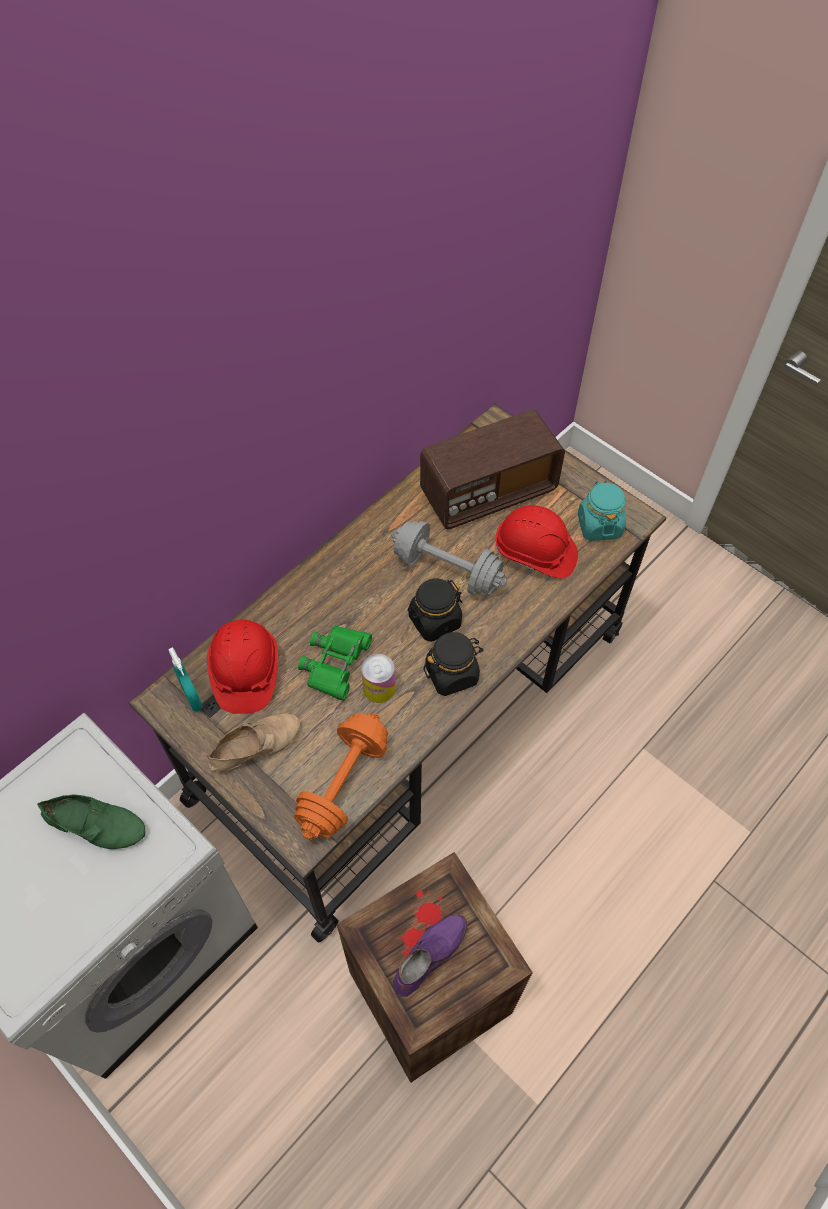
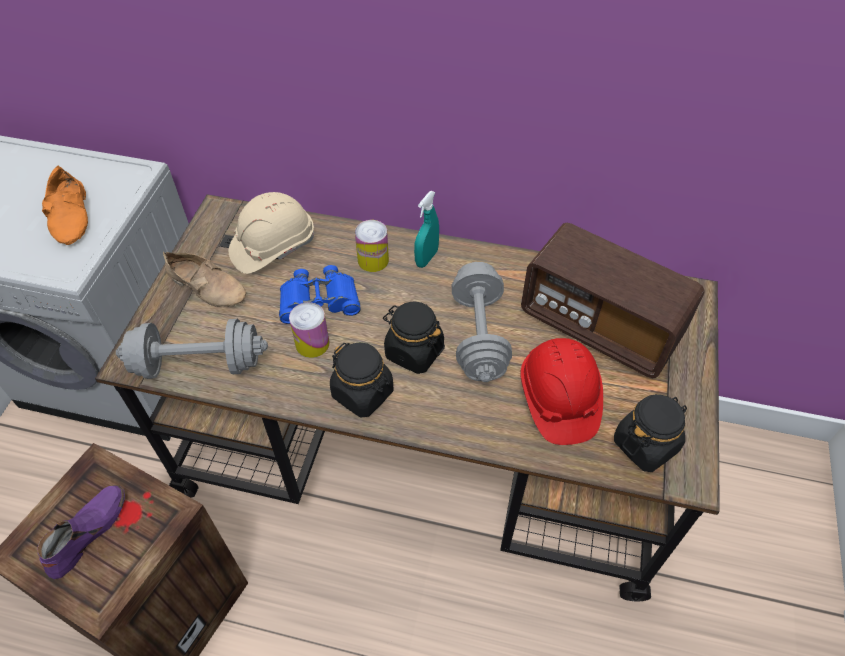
camera: 60 degrees right, 5 degrees down
green shoe [37,794,145,849] -> orange shoe [42,165,88,245]
turquoise spray bottle [168,647,203,711] -> turquoise spray bottle moved to [414,191,439,268]
red hard hat [207,620,278,714] -> beige hard hat [229,192,314,274]
orange dumbbell [294,713,388,840] -> grey dumbbell [116,319,268,379]
green binoculars [298,625,372,701] -> blue binoculars [279,265,361,324]
purple shoe [393,914,467,997] -> purple shoe turned 75 degrees counterclockwise [37,485,125,579]
turquoise jar [578,480,626,541] -> black jar [614,394,687,472]
none -> can [355,220,389,272]

